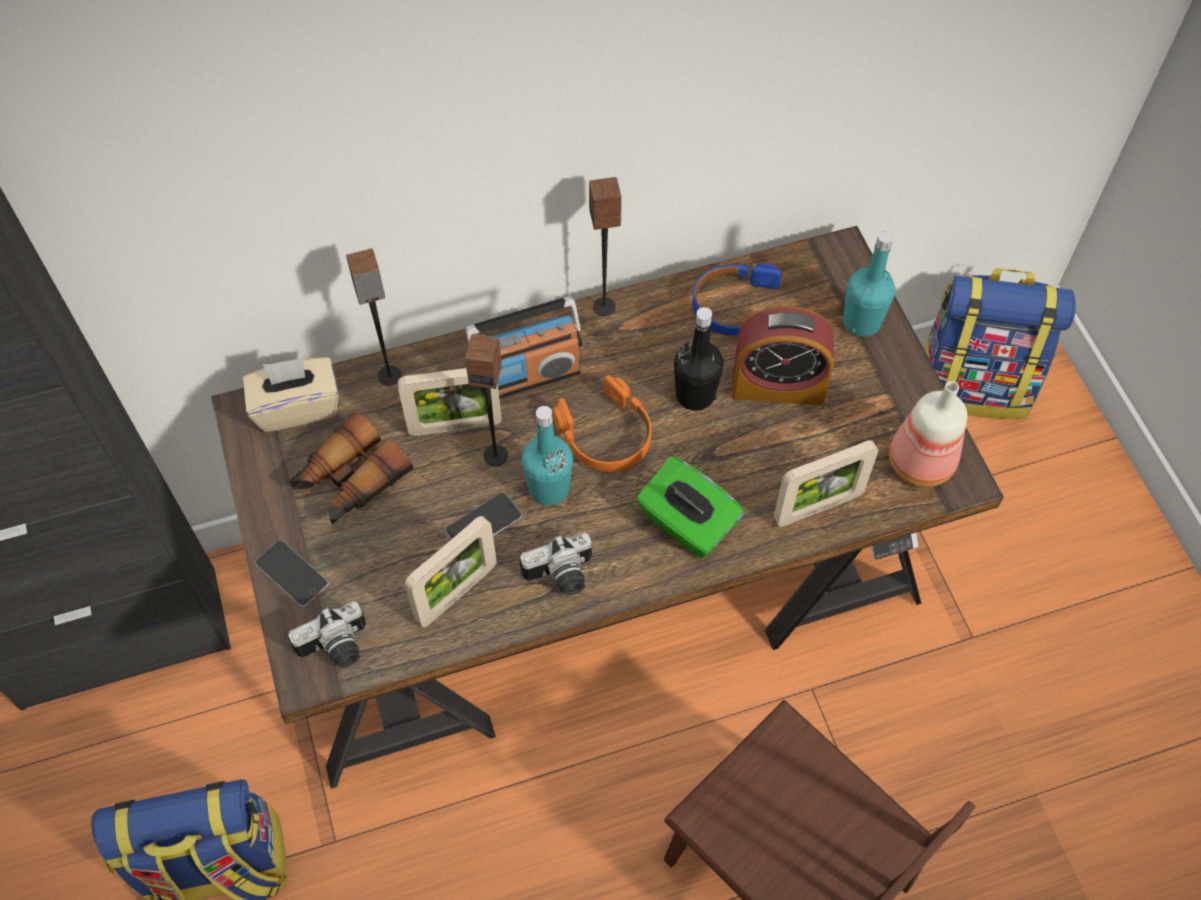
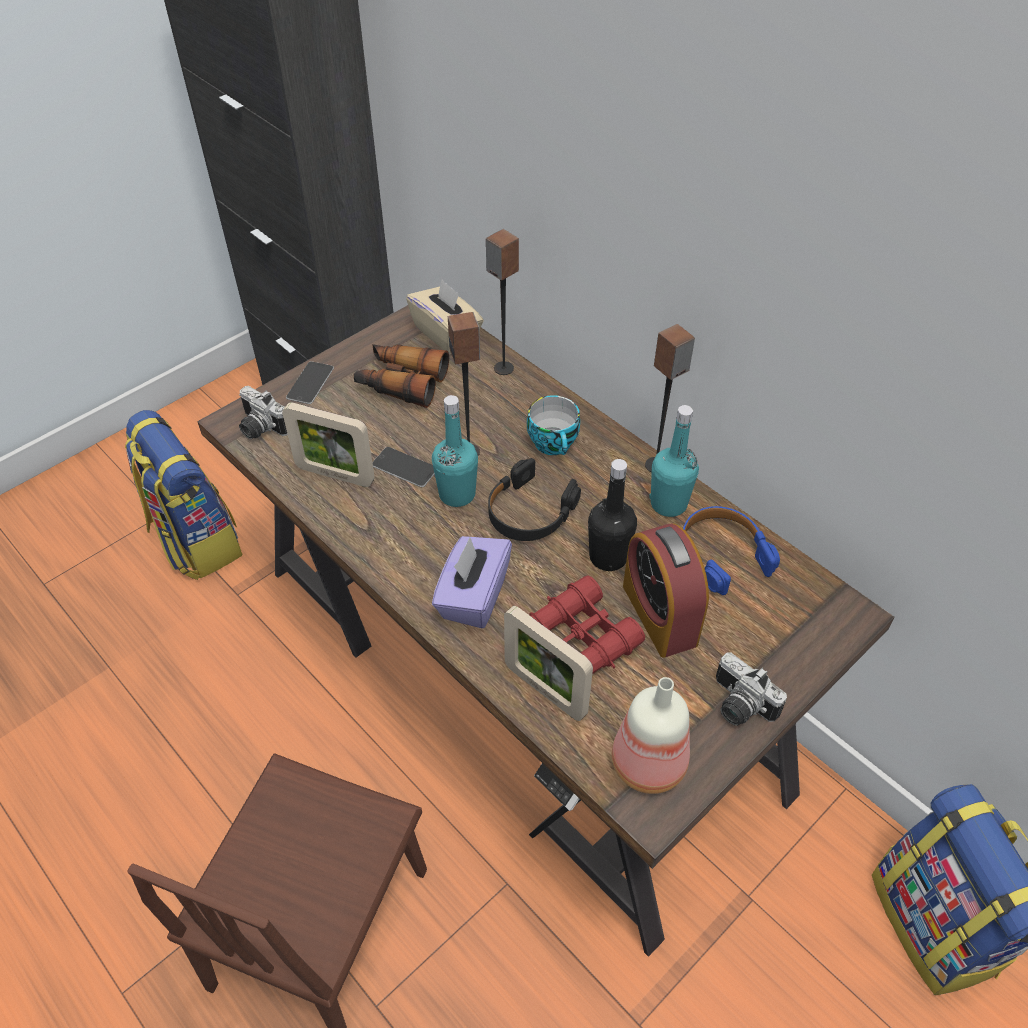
camera: 65 degrees right, 10 degrees down
picture frame [398,368,502,436] -> none
radio [466,296,582,399] -> cup [527,395,580,455]
camera [519,533,592,596] -> camera moved to [716,652,787,726]
orange headphones [552,375,651,472] -> black headphones [488,458,581,541]
green tissue box [637,456,744,559] -> purple tissue box [432,536,512,628]
turquoise bottle [843,231,895,337] -> turquoise bottle moved to [649,405,699,517]
none -> red binoculars [529,575,645,674]

